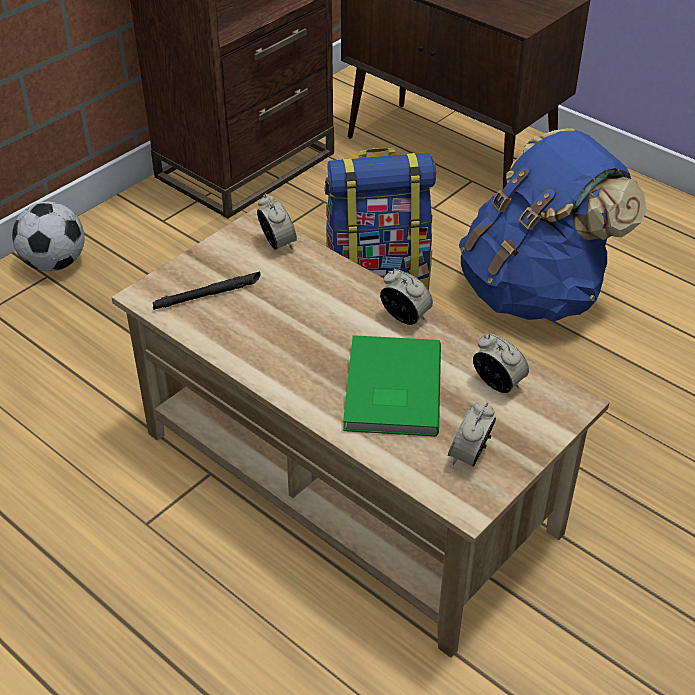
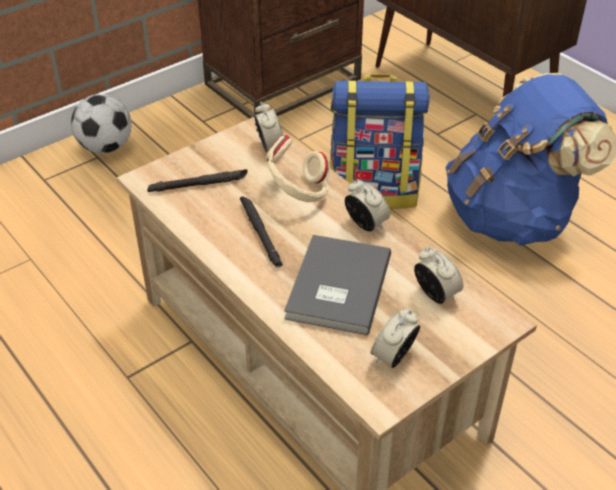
camera: 10 degrees right, 0 degrees up
green book [343,335,441,437] -> grey book [284,235,391,335]
none -> black flashlight [240,197,283,267]
none -> beige headphones [266,135,330,202]

